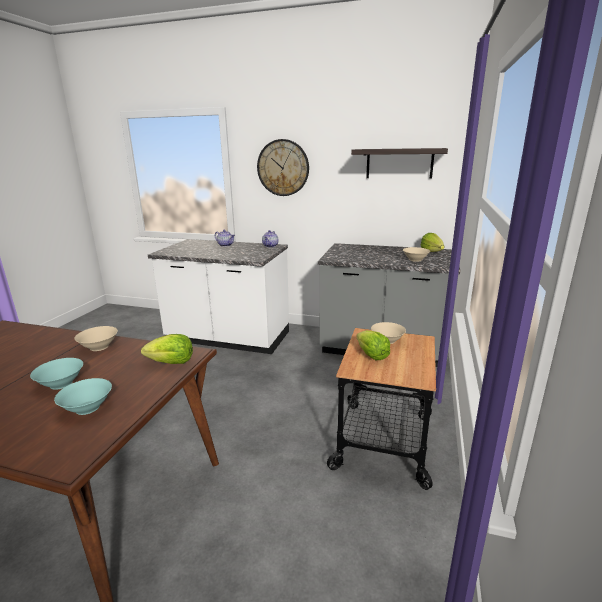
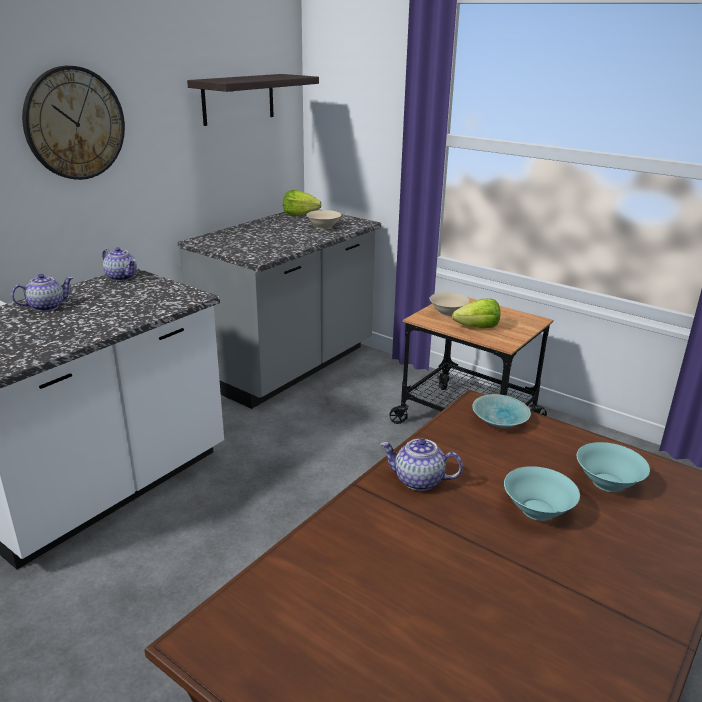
camera: 70 degrees left, 5 degrees up
beige bowl [74,326,118,351] -> teapot [380,438,463,491]
lettuce [141,334,193,364] -> turquoise bowl [472,394,531,428]

